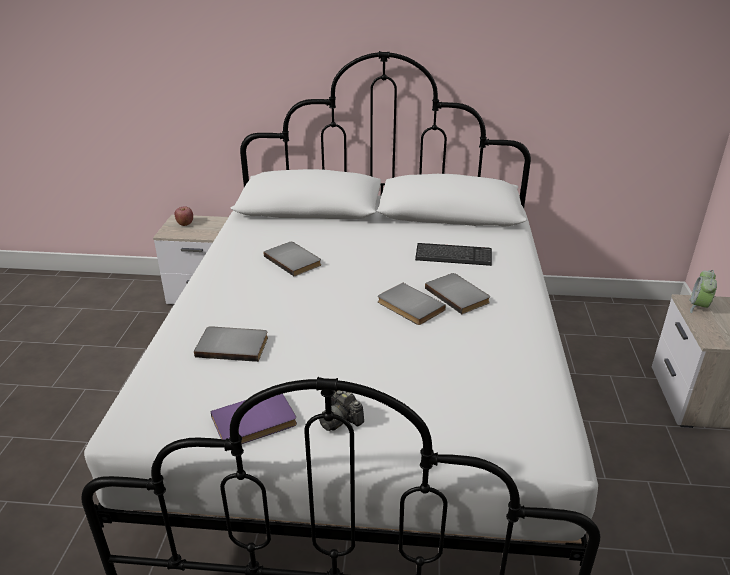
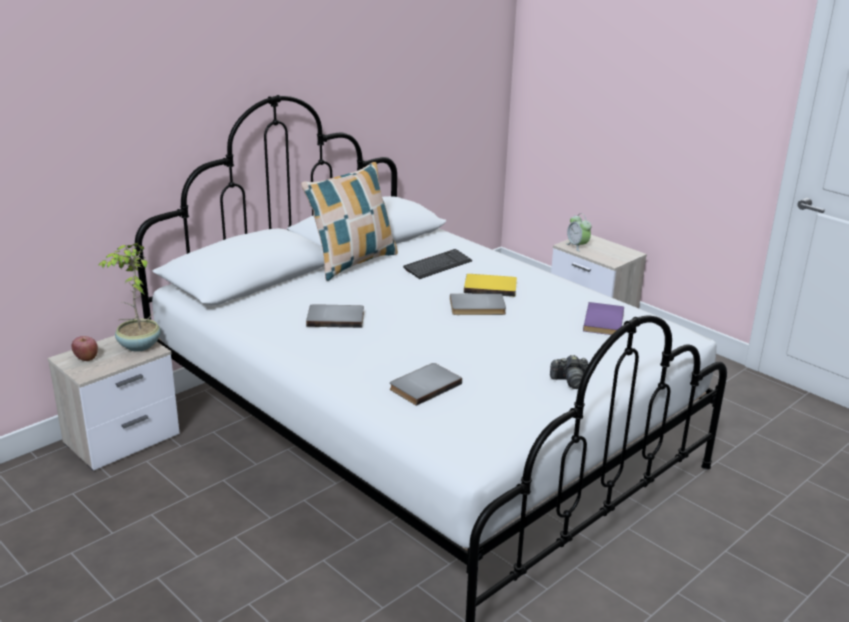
camera: 50 degrees left, 5 degrees down
purple book [210,394,297,444] -> purple book moved to [583,302,624,335]
grey book [425,273,490,314] -> yellow book [464,274,517,297]
none -> potted plant [98,243,161,352]
none -> pillow [301,162,398,281]

